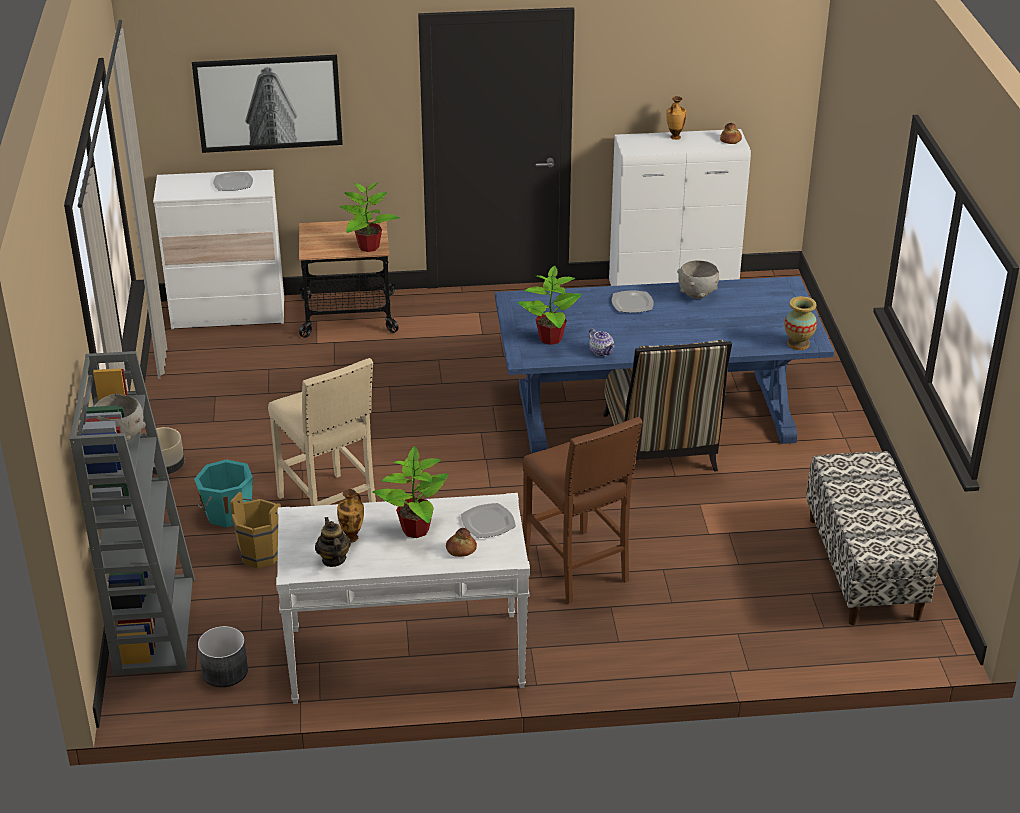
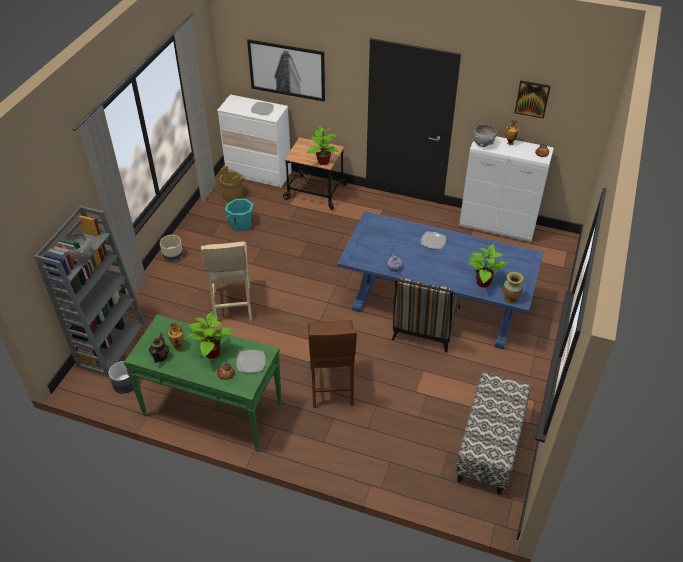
camera: 25 degrees right, 10 degrees up
turquoise bucket [194,459,253,528] -> turquoise bucket moved to [225,199,253,231]
brown bucket [230,492,281,568] -> brown bucket moved to [219,166,245,202]
white console table [276,493,530,704] -> green console table [124,314,282,451]
potted plant [517,266,582,345] -> potted plant moved to [468,244,508,288]
grey bowl [677,260,719,299] -> grey bowl moved to [472,125,497,147]
none -> picture [514,80,551,119]

